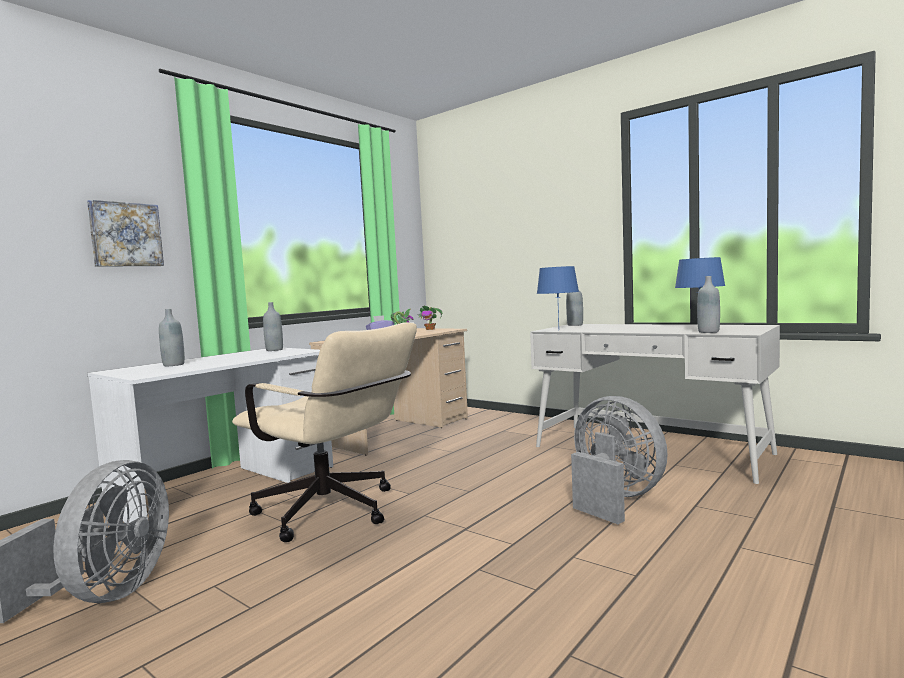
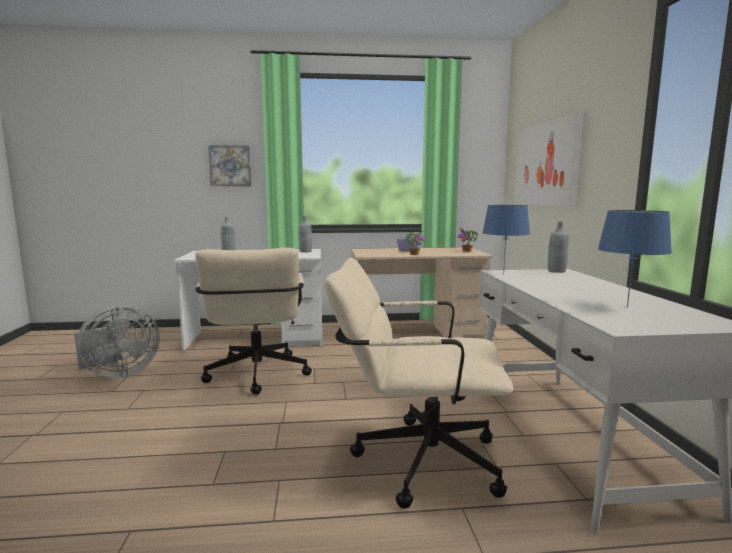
camera: 45 degrees right, 5 degrees up
grey fan [571,396,668,524] -> beige office chair [324,258,513,509]
grey bottle [697,276,720,333] -> none
none -> picture [514,112,583,207]

